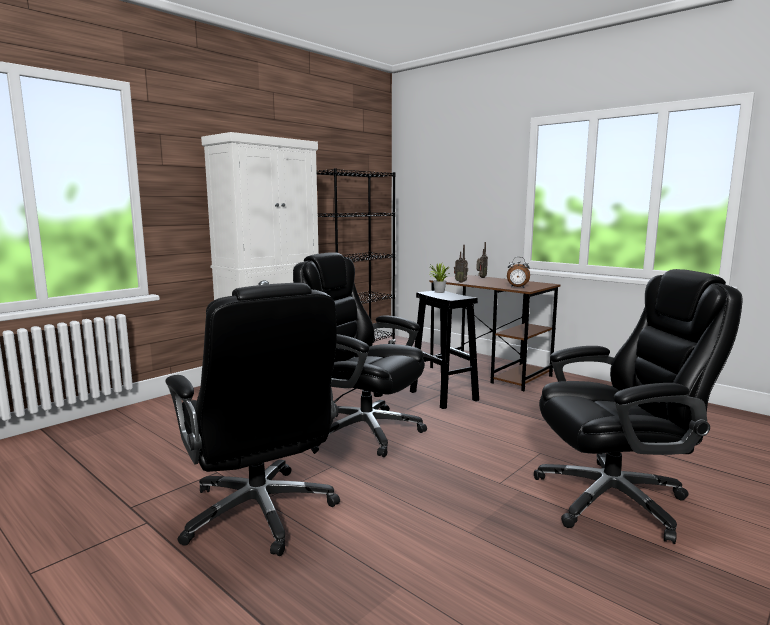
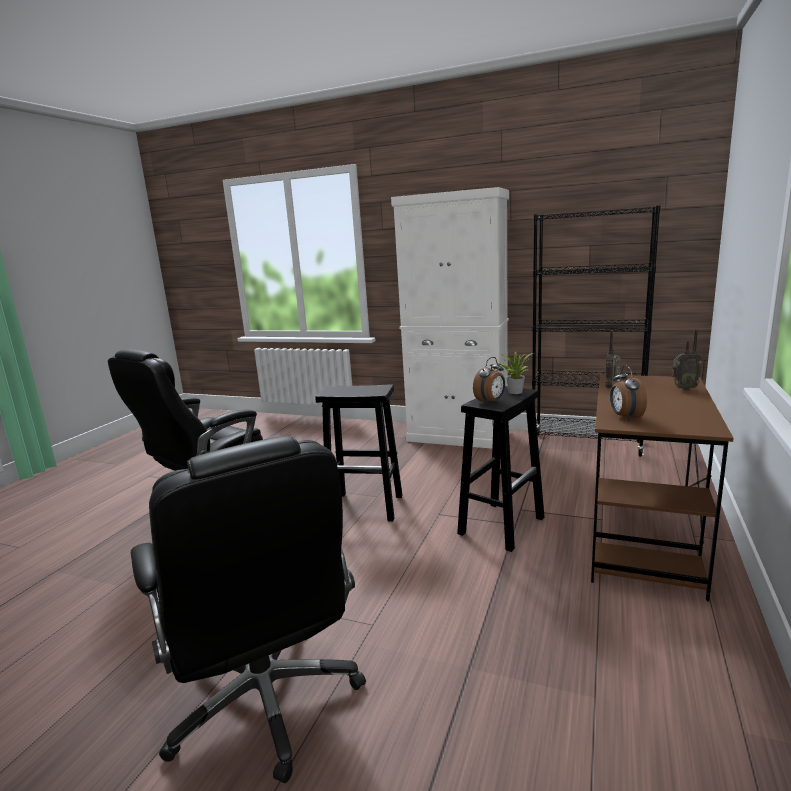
camera: 70 degrees right, 5 degrees up
black office chair [293,252,427,457] -> black stool [315,384,402,522]
none -> alarm clock [473,357,505,405]

